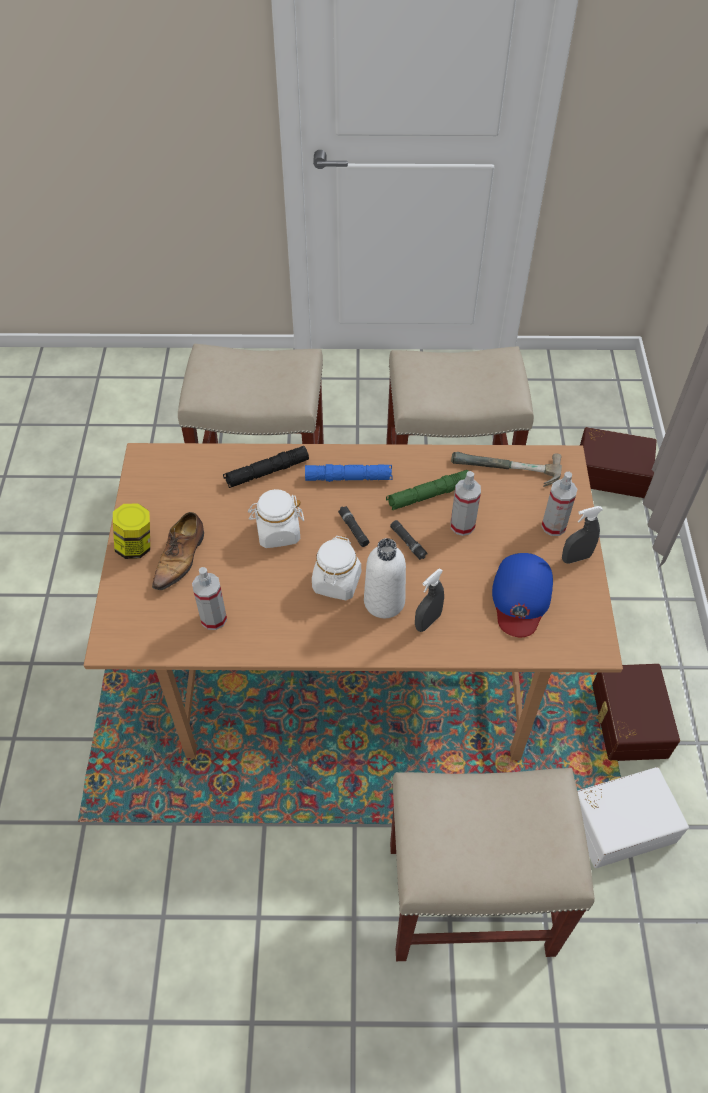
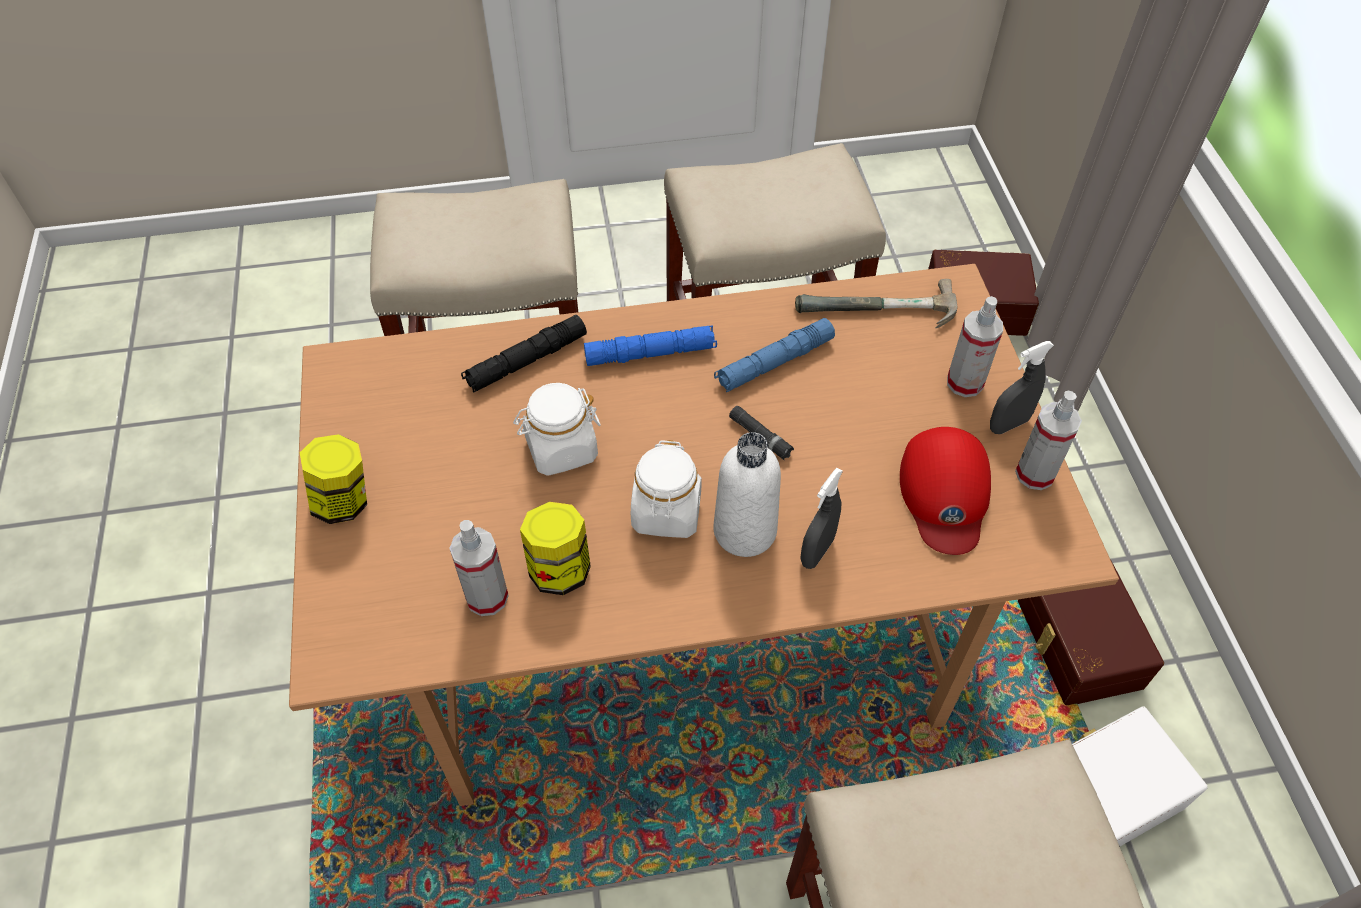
camera: 10 degrees left, 0 degrees up
shoe [152,512,204,590] -> none
black flashlight [338,506,369,547] -> none
green flashlight [386,470,468,510] -> blue flashlight [714,318,835,392]
spray bottle [451,471,481,536] -> spray bottle moved to [1015,390,1082,490]
blue cap [492,553,553,637] -> red cap [900,427,991,555]
none -> jar [520,502,591,595]

